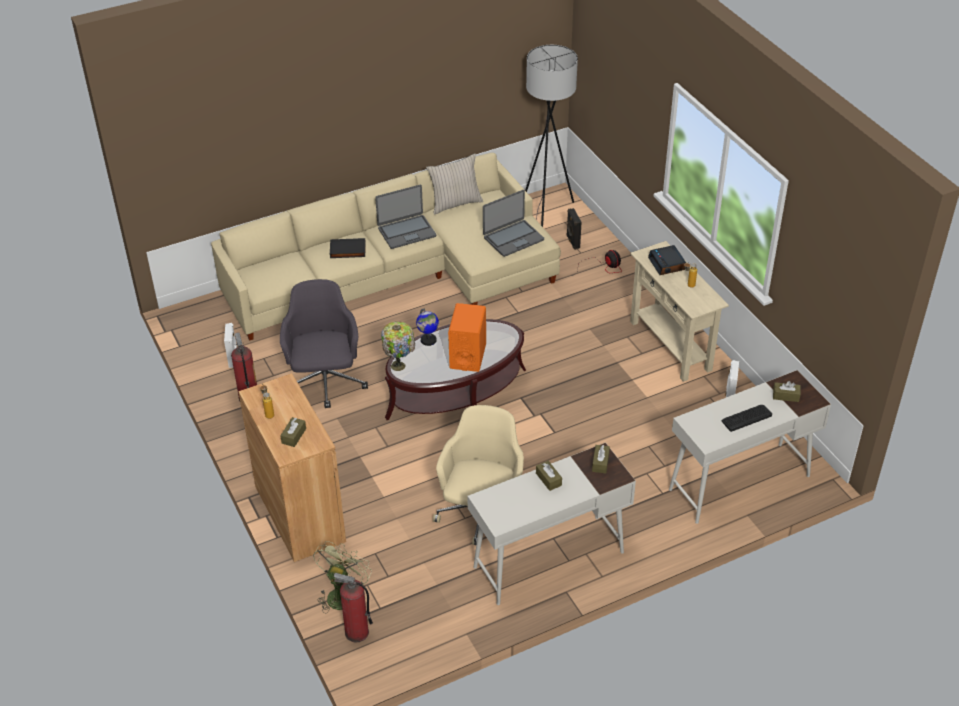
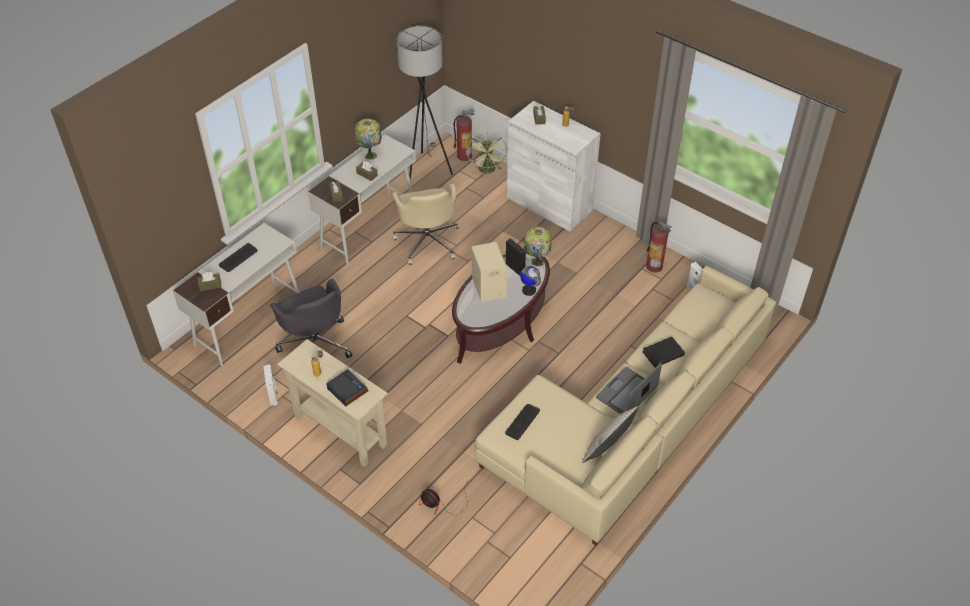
camera: 155 degrees right, 5 degrees up
brown cabinet [238,373,346,562] -> white cabinet [507,101,601,231]
grey office chair [280,279,368,408] -> grey office chair moved to [270,278,352,358]
orange speaker [448,303,486,372] -> beige speaker [471,242,507,302]
laptop [483,190,544,257] -> keyboard [505,404,540,440]
grey floor lamp [525,45,578,227] -> grey floor lamp moved to [396,25,453,180]
black speaker [566,208,582,250] -> black speaker moved to [506,238,526,276]
none -> table lamp [355,119,382,160]

